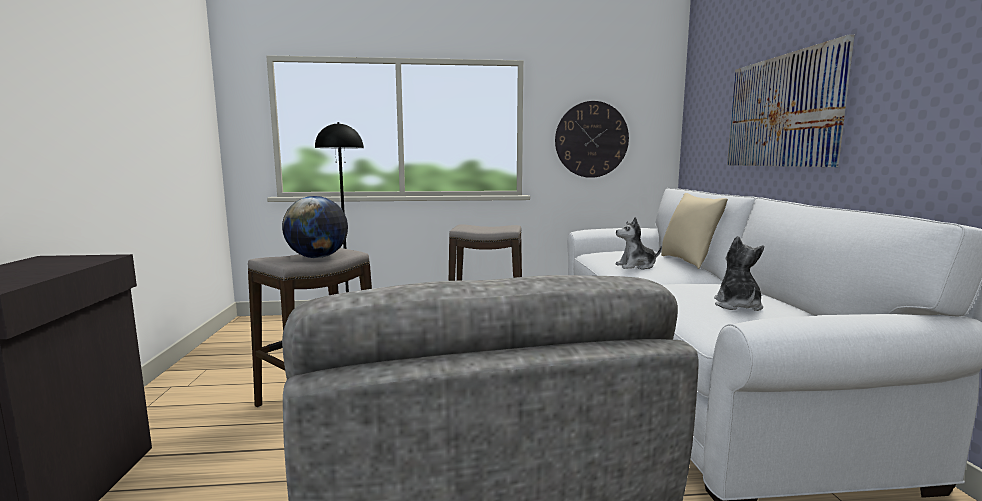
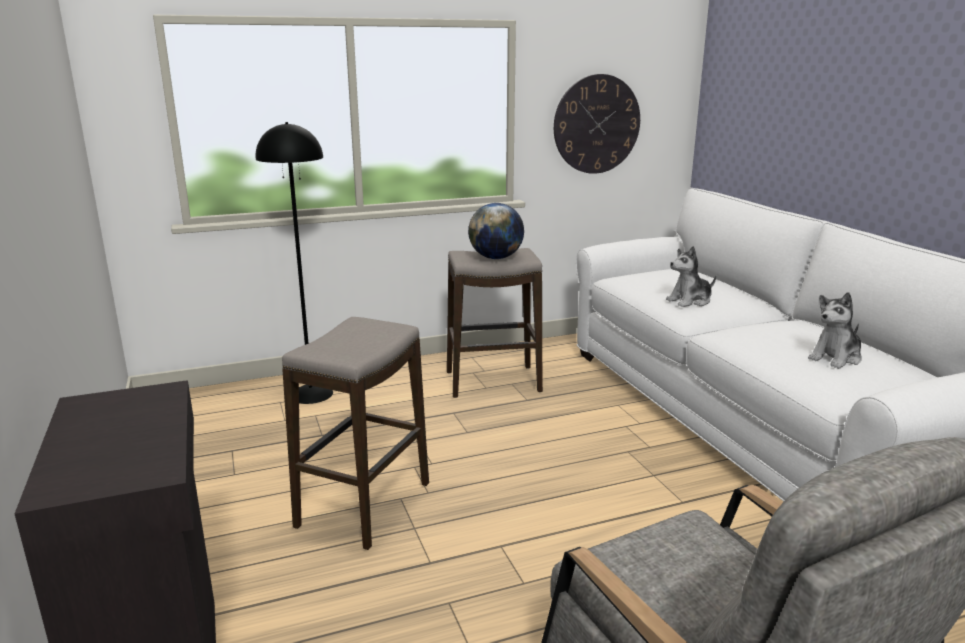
camera: 15 degrees left, 10 degrees up
globe [282,196,348,258] -> globe moved to [468,203,524,259]
beige pillow [661,193,728,269] -> none
plush toy [714,236,764,311] -> plush toy turned 120 degrees counterclockwise [808,292,862,369]
picture [727,34,855,167] -> none

